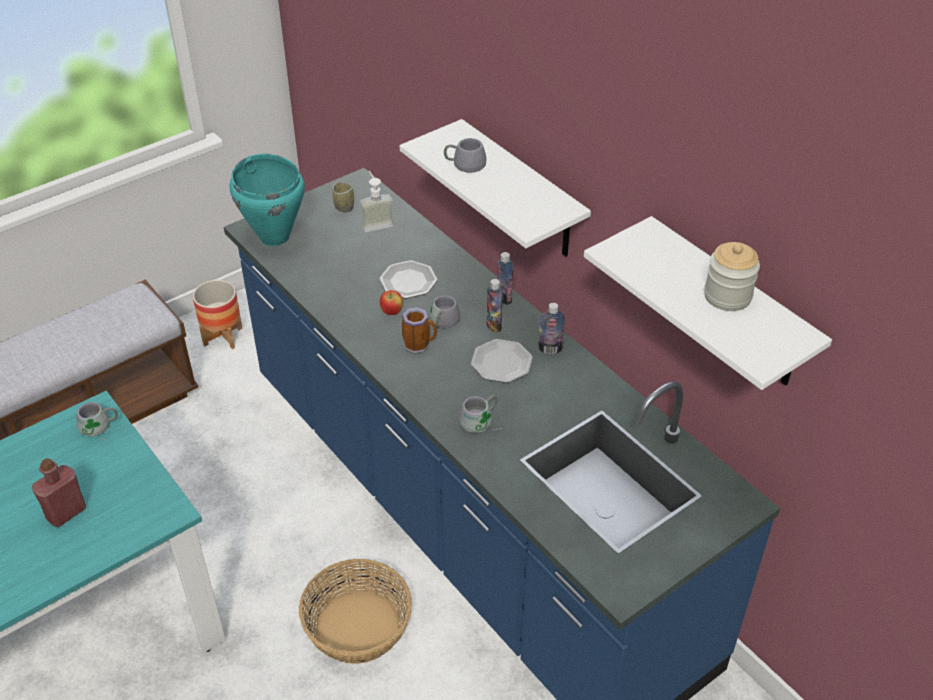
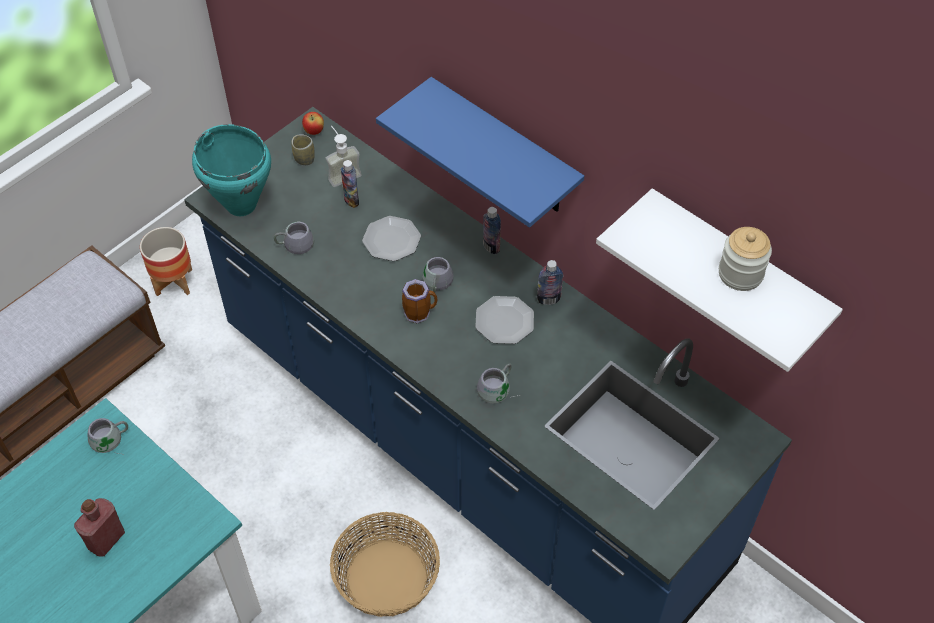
camera: 10 degrees left, 10 degrees up
apple [380,290,403,315] -> apple moved to [302,112,324,135]
white shelf [400,119,591,256] -> blue shelf [376,77,584,228]
grey mug [444,138,487,173] -> grey mug moved to [274,222,314,254]
bottle [487,279,502,333] -> bottle moved to [341,160,359,208]

